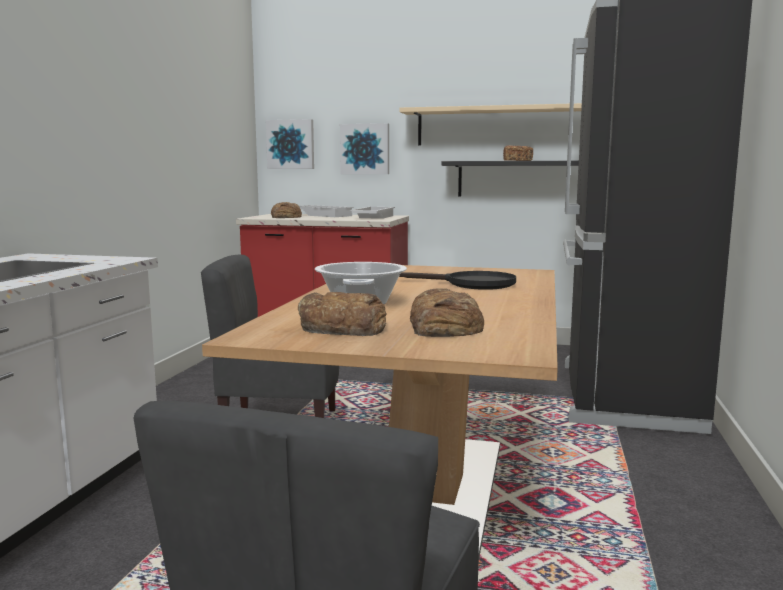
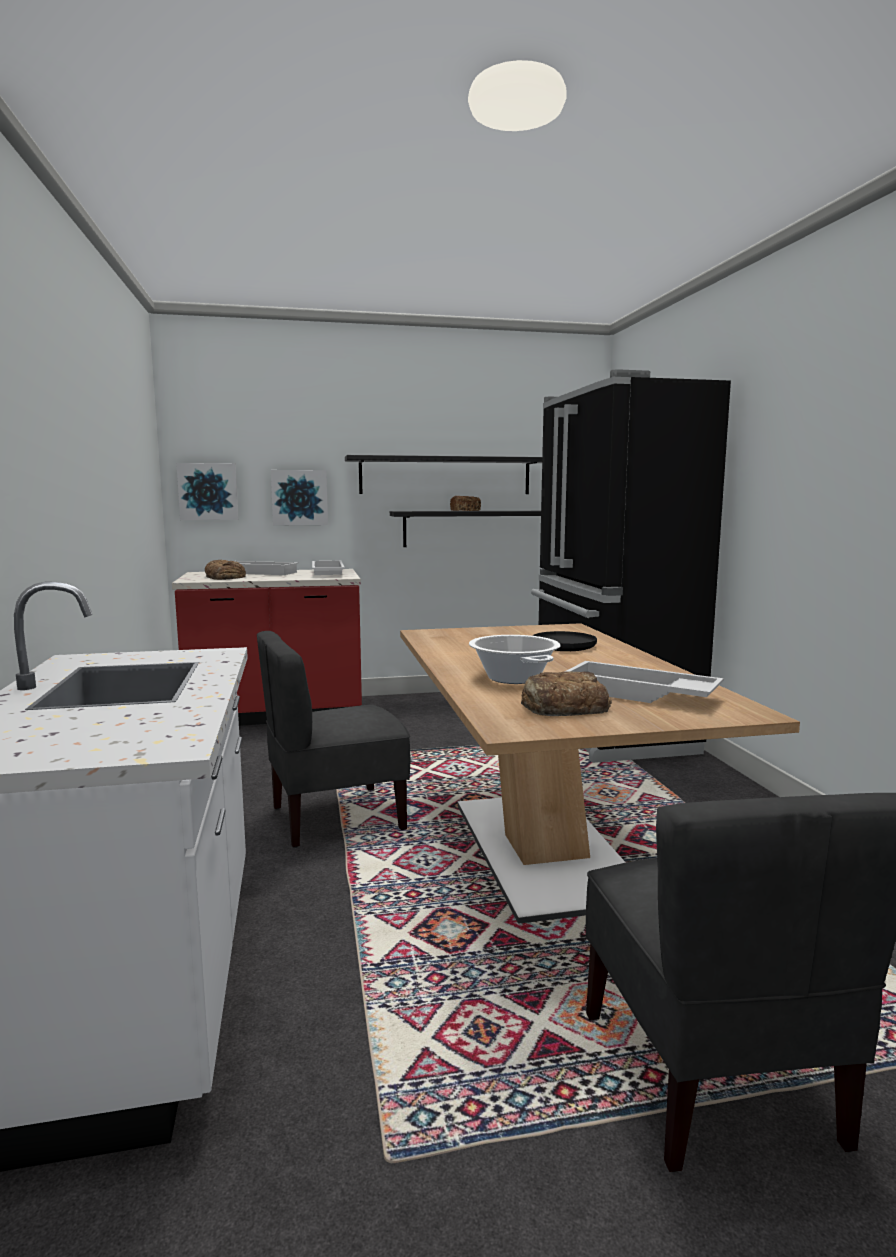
camera: 25 degrees left, 0 degrees up
beige shelf [399,103,582,145] -> black shelf [345,455,542,494]
bread [410,288,484,337] -> white tray [567,661,724,703]

